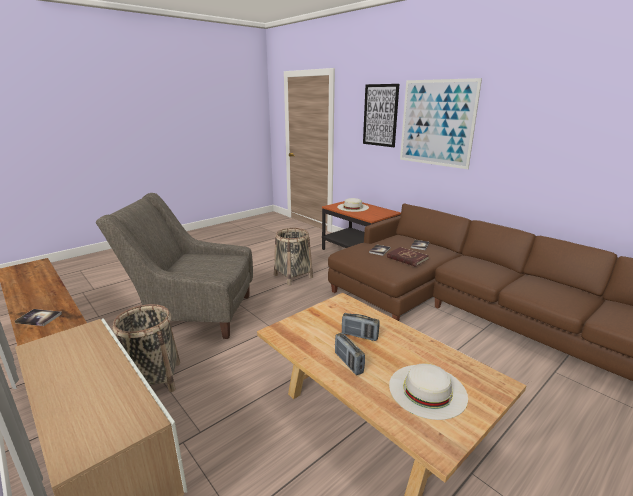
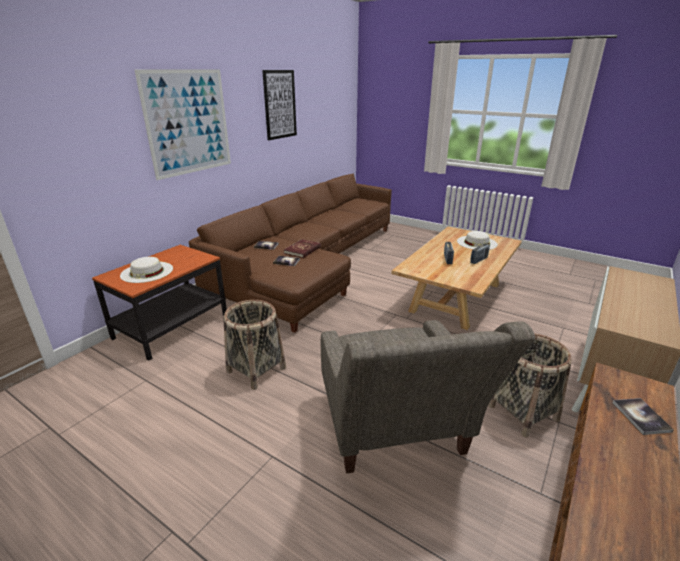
camera: 105 degrees left, 5 degrees up
picture [363,84,399,147] -> picture moved to [262,70,297,140]

